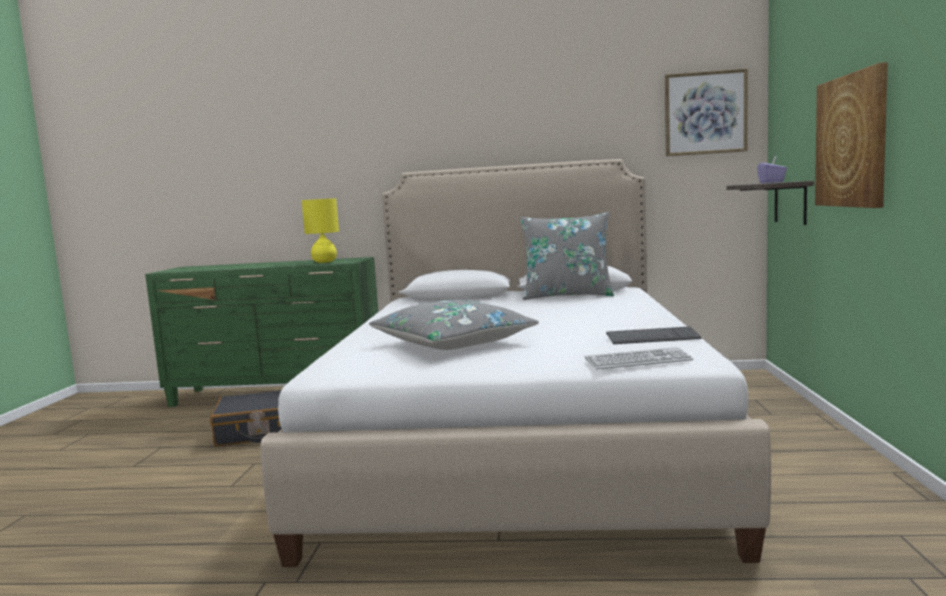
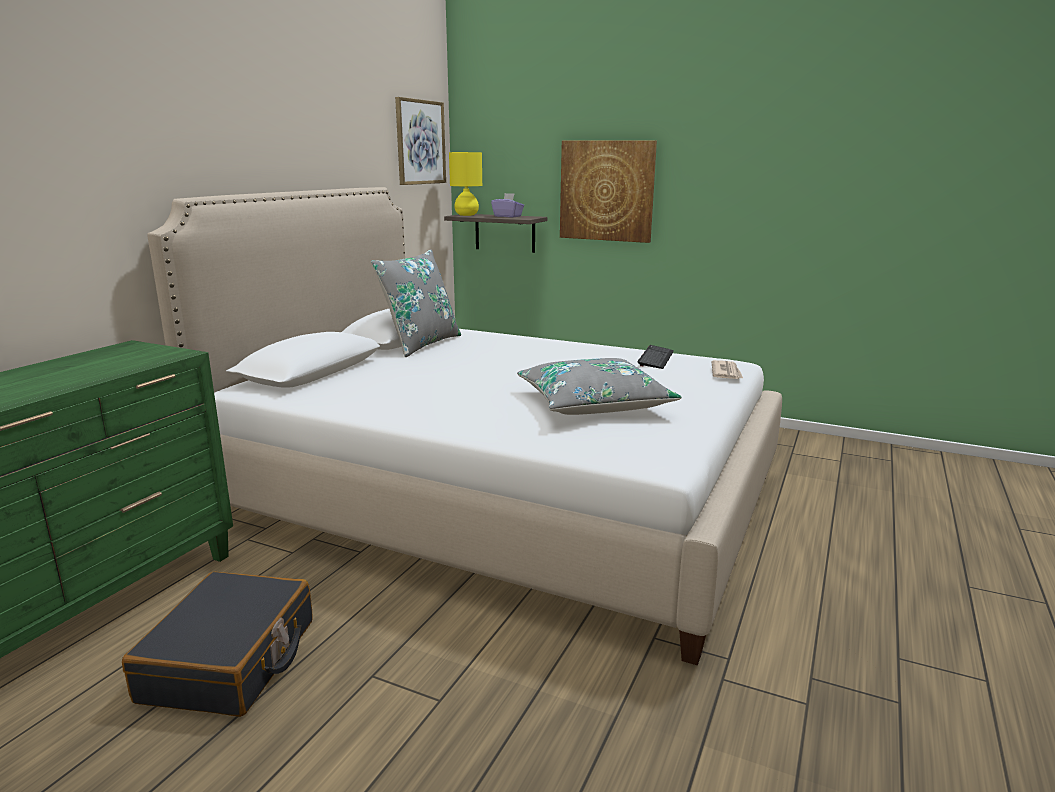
camera: 70 degrees left, 10 degrees up
yellow table lamp [302,198,339,263] -> yellow table lamp moved to [449,152,482,216]
keyboard [585,347,693,370] -> newspaper [712,360,743,379]

